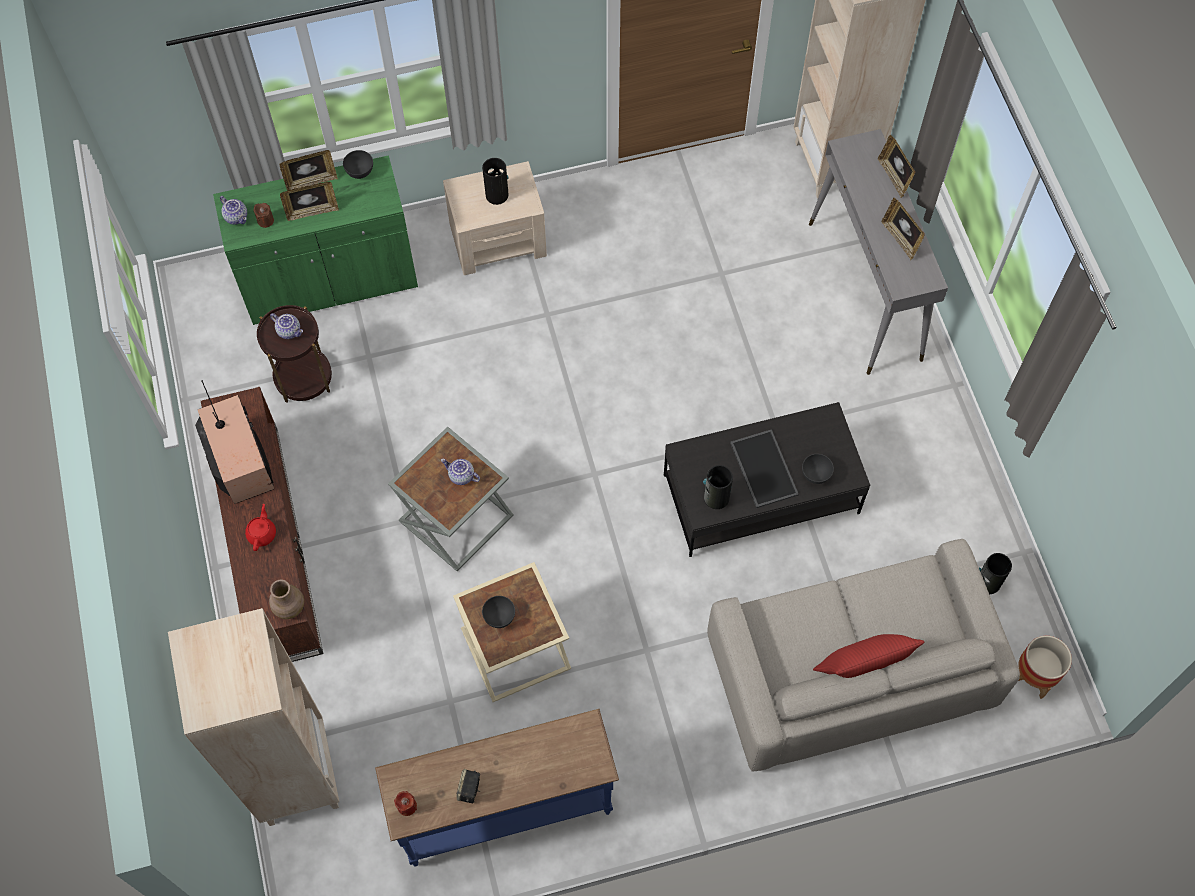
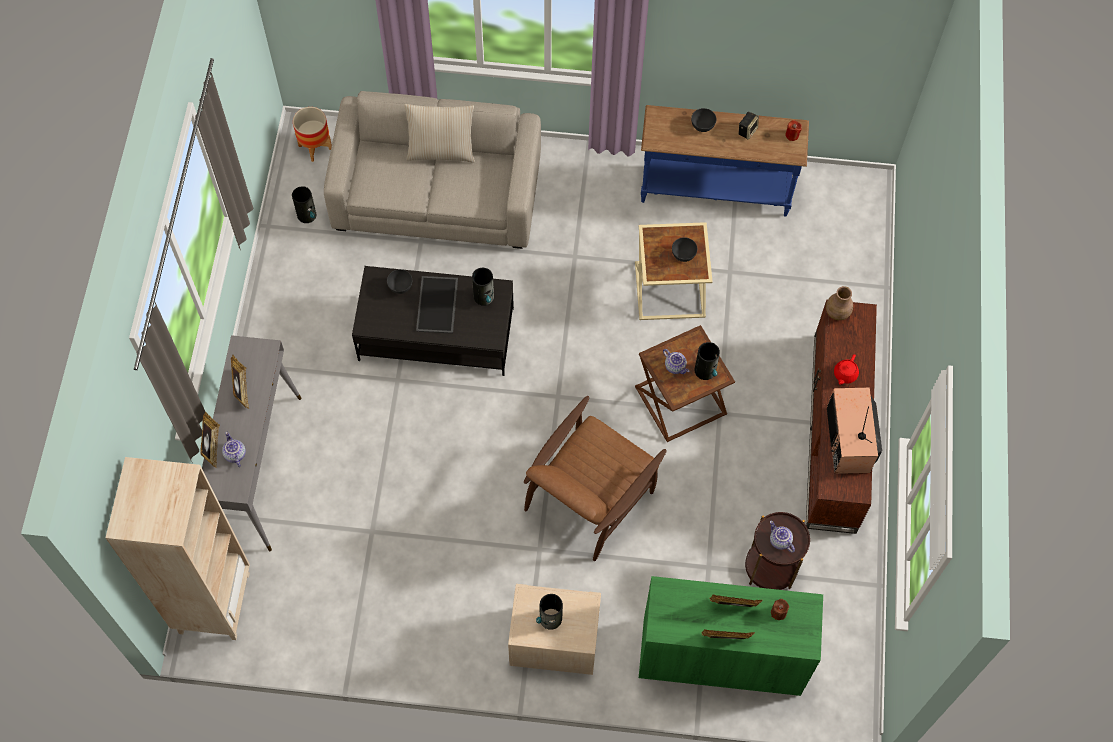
camera: 160 degrees left, 0 degrees up
beige bookcase [168,608,339,826] -> none
teapot [220,196,247,225] -> teapot moved to [222,432,246,467]
grey bowl [343,150,373,179] -> grey bowl moved to [691,108,716,132]
grey side table [388,427,513,571] -> brown side table [635,325,735,442]
red pillow [813,634,924,678] -> beige pillow [404,104,475,162]
none -> brown armchair [524,396,666,561]
none -> vase [695,342,720,380]

